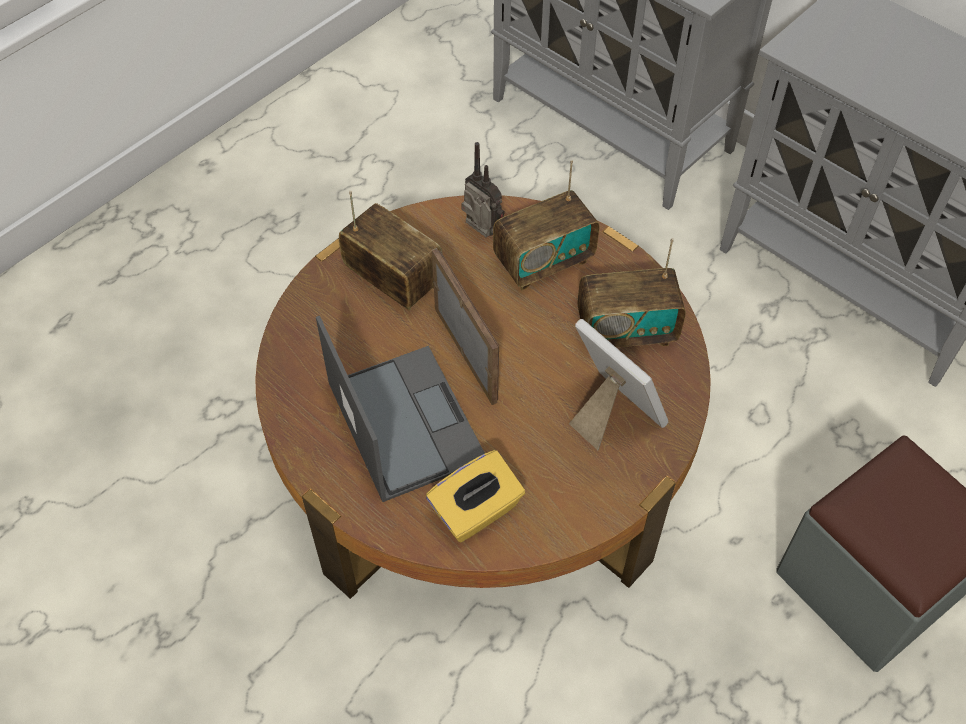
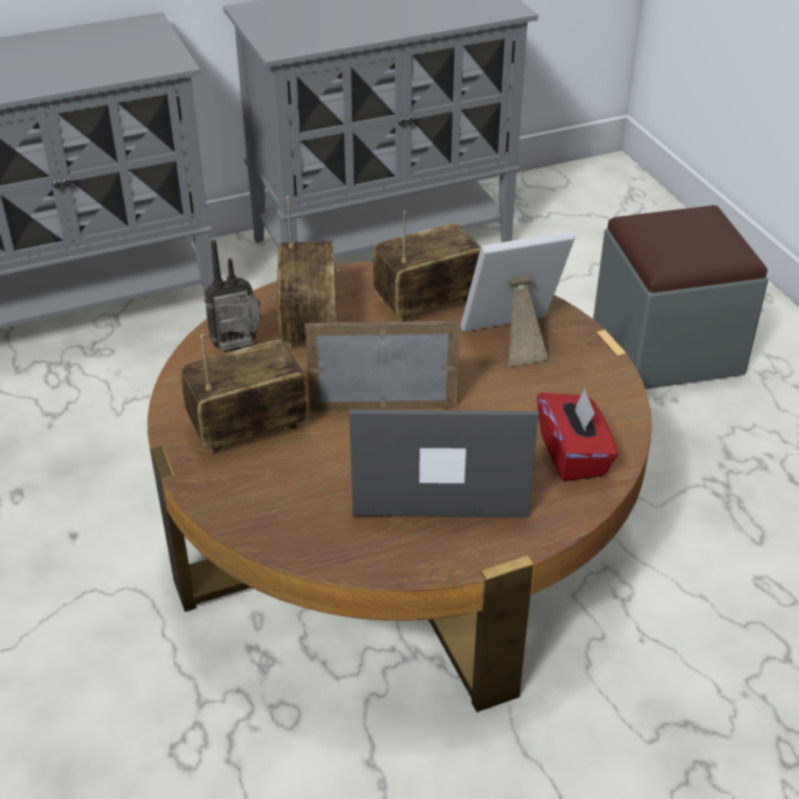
camera: 65 degrees left, 15 degrees down
yellow tissue box [426,450,525,542] -> red tissue box [537,389,618,481]
radio [577,238,686,348] -> radio turned 135 degrees counterclockwise [373,211,481,322]

